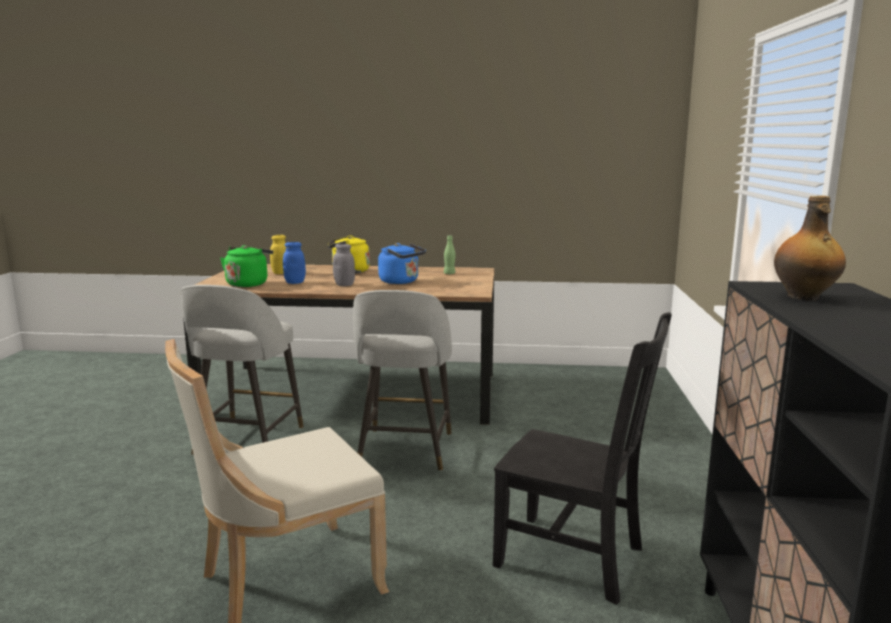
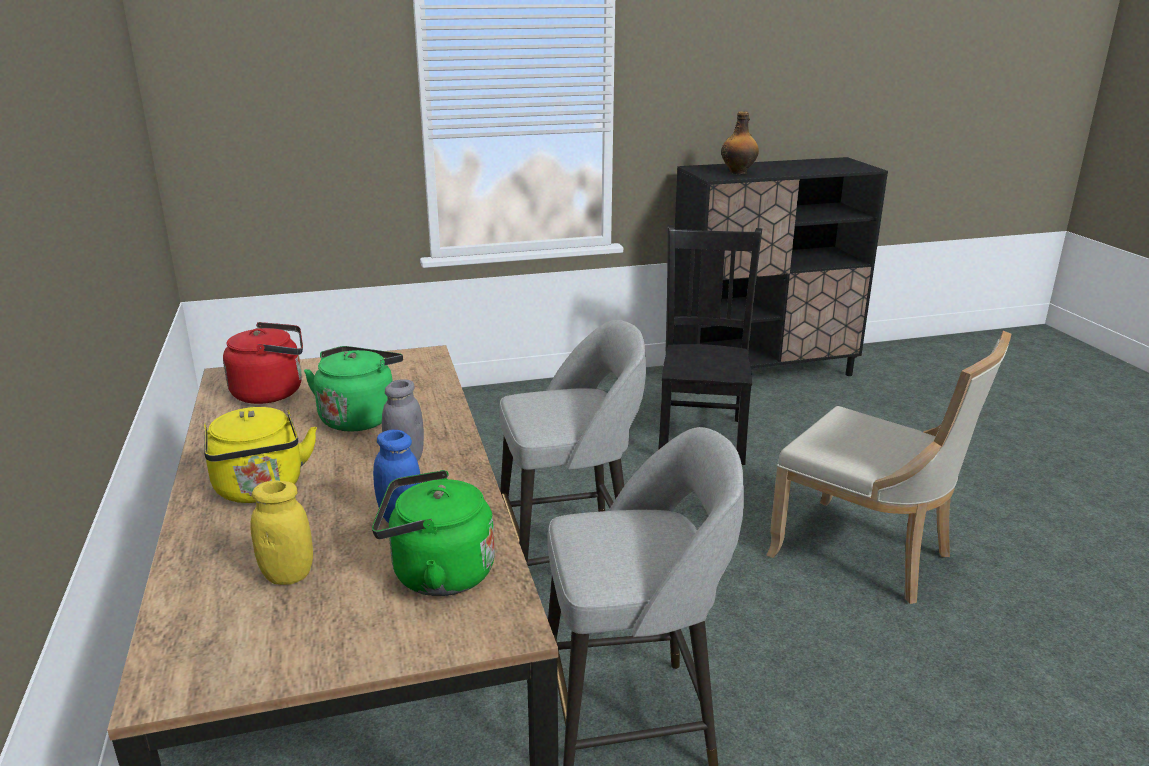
camera: 110 degrees left, 10 degrees up
blue kettle [378,243,426,284] -> green kettle [304,346,403,432]
green bottle [444,235,456,274] -> red kettle [223,322,303,404]

